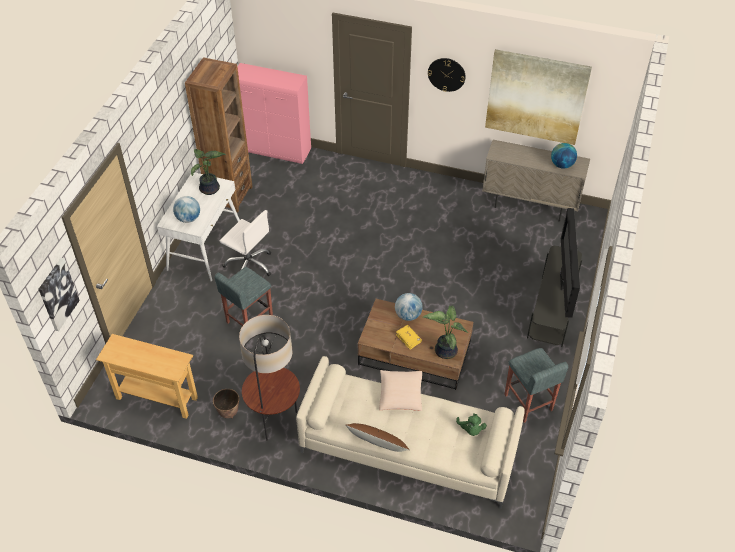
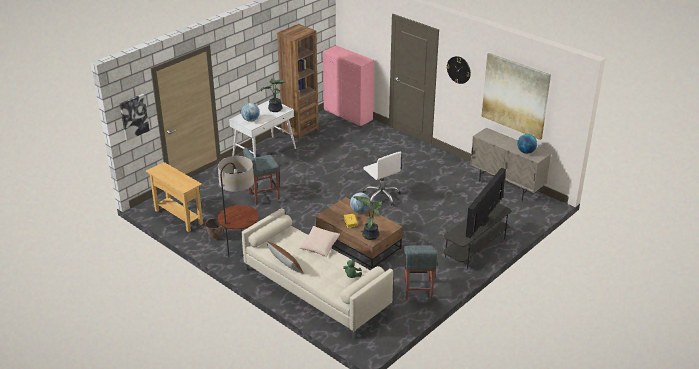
camera: 25 degrees right, 15 degrees down
white office chair [220,210,271,276] -> white office chair moved to [363,152,401,205]

